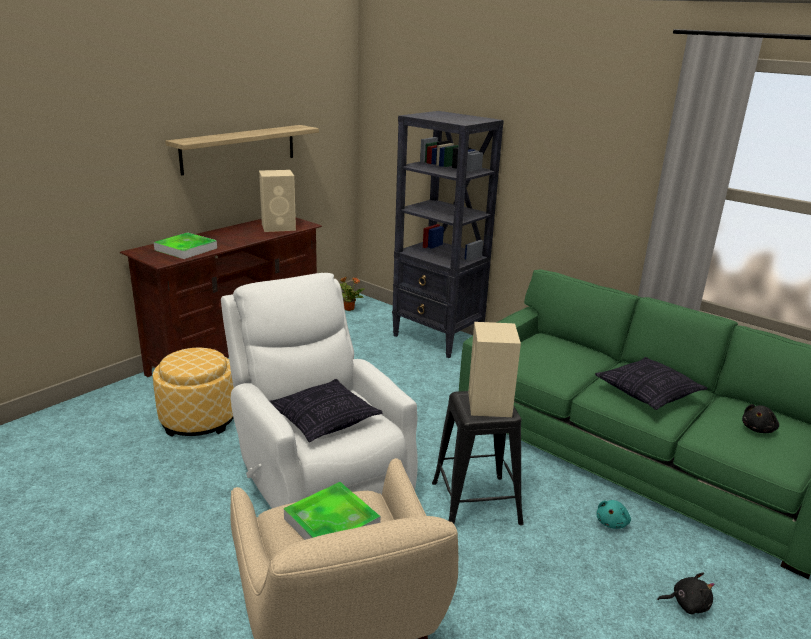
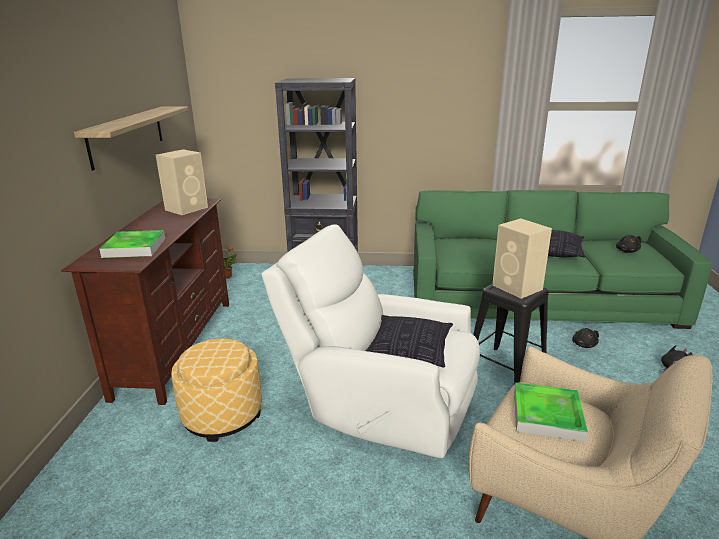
camera: 35 degrees left, 0 degrees up
turquoise plush toy [596,500,631,529] -> black plush toy [572,328,599,348]

